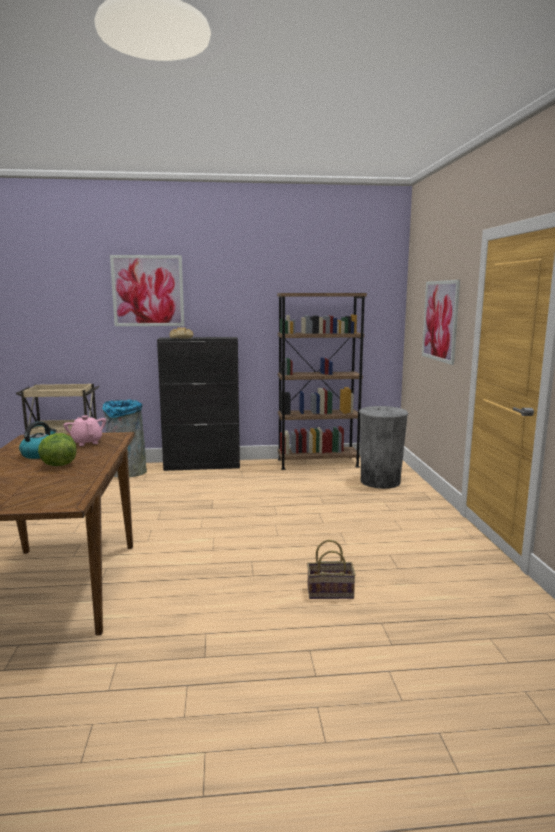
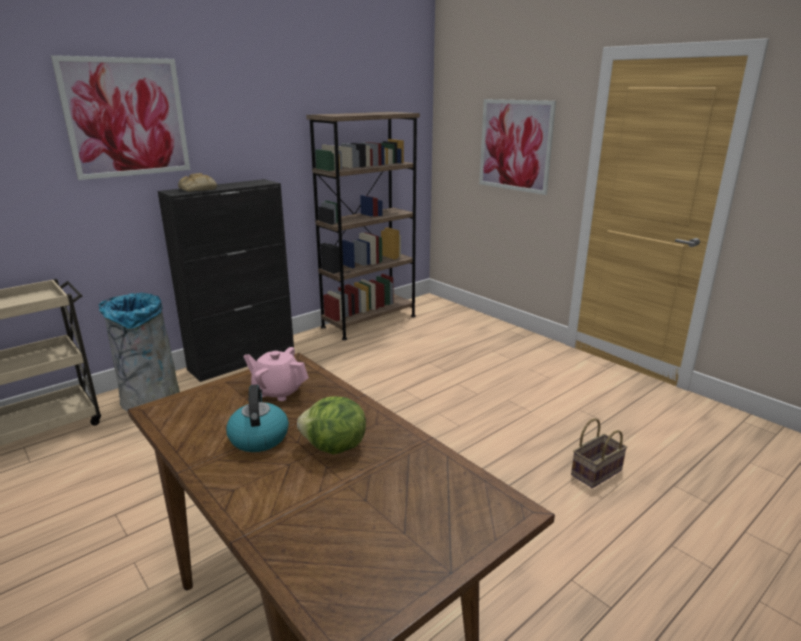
camera: 35 degrees left, 10 degrees up
grey trash can [359,406,408,489] -> none

